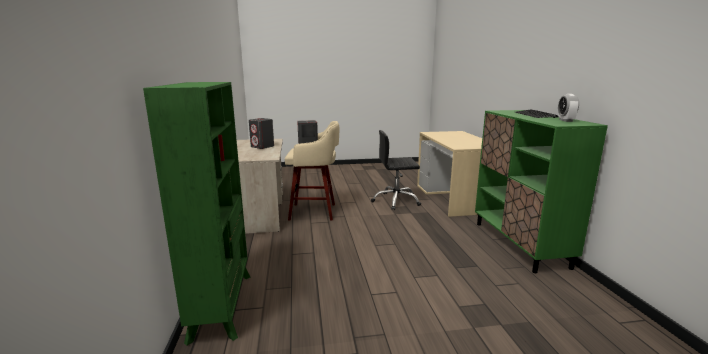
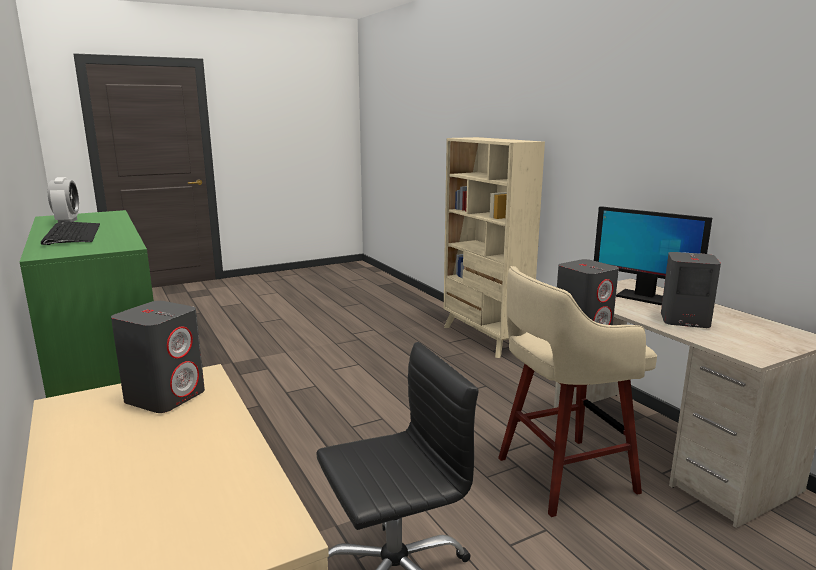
camera: 160 degrees right, 0 degrees up
green bookcase [143,82,250,346] -> beige bookcase [444,137,545,358]
none -> grey speaker [111,301,205,413]
none -> monitor [594,206,712,305]

